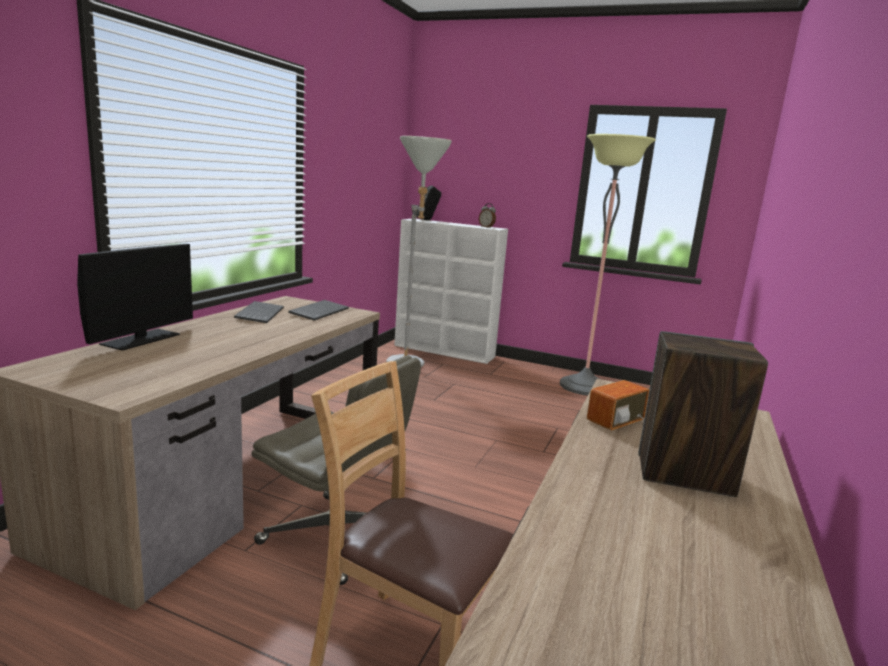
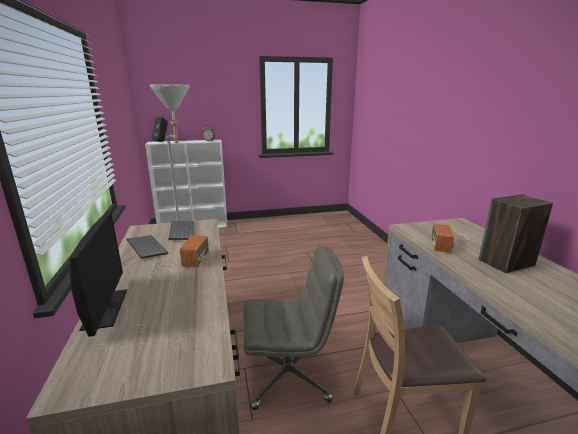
camera: 35 degrees left, 5 degrees up
floor lamp [560,134,656,396] -> none
none -> radio [144,235,209,285]

